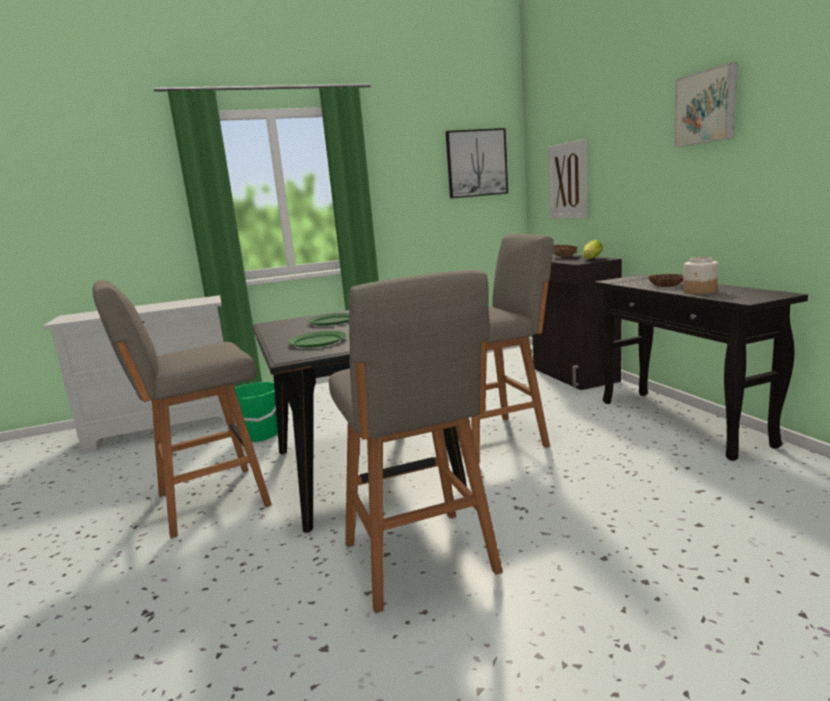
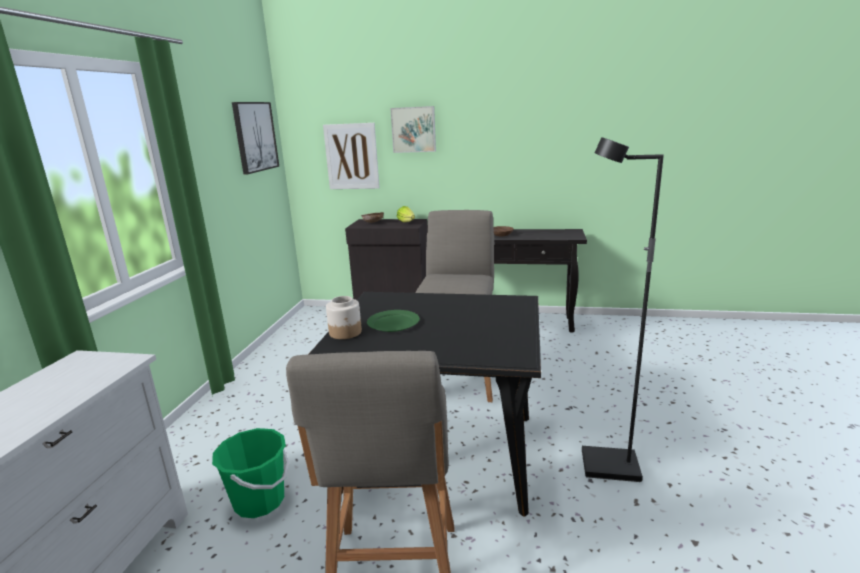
camera: 60 degrees left, 5 degrees up
green plate [288,331,346,348] -> none
grey stool [329,270,503,613] -> black floor lamp [582,137,664,482]
picture [674,62,738,147] -> picture moved to [390,106,436,153]
jar [683,257,718,294] -> jar moved to [326,296,362,339]

